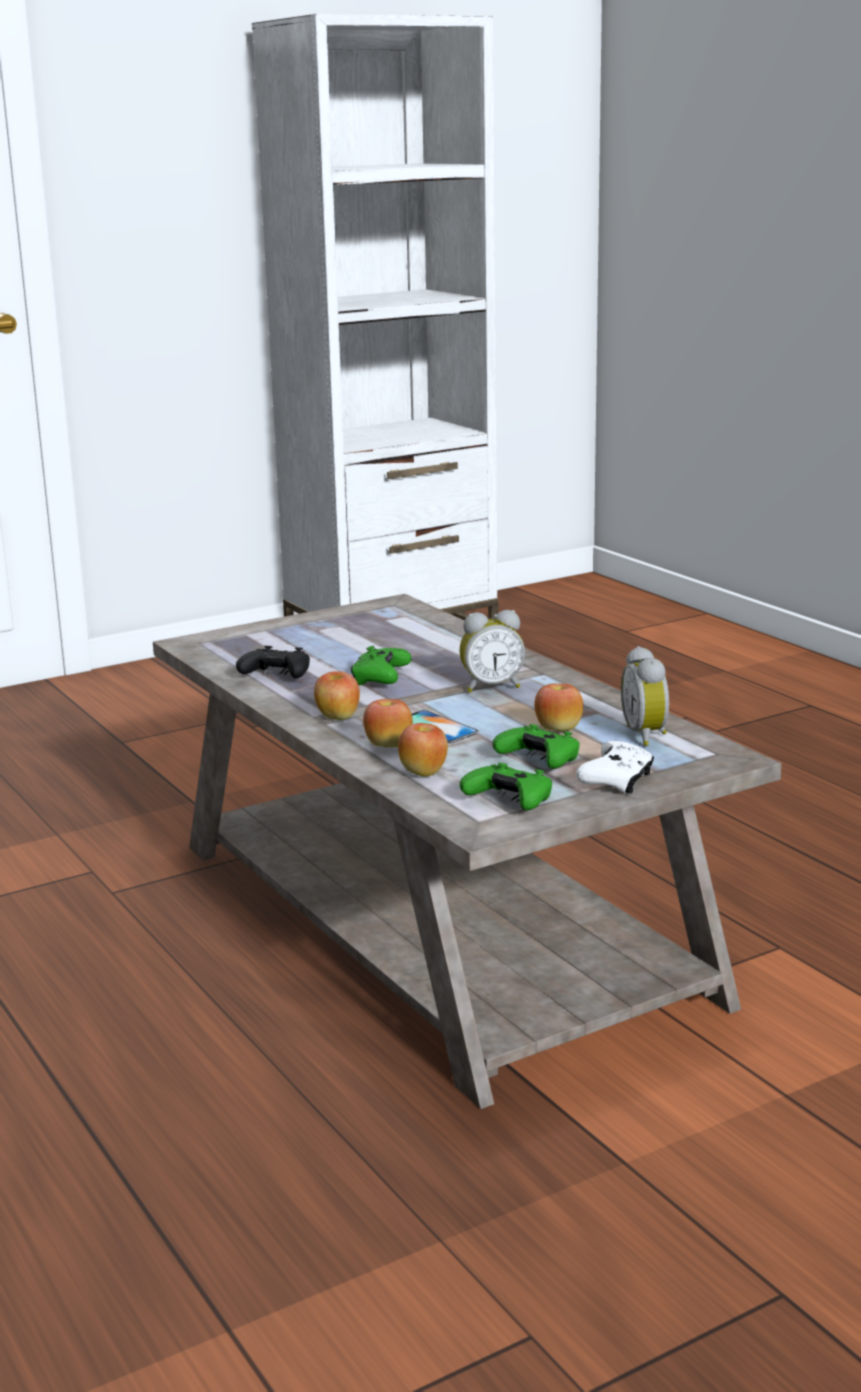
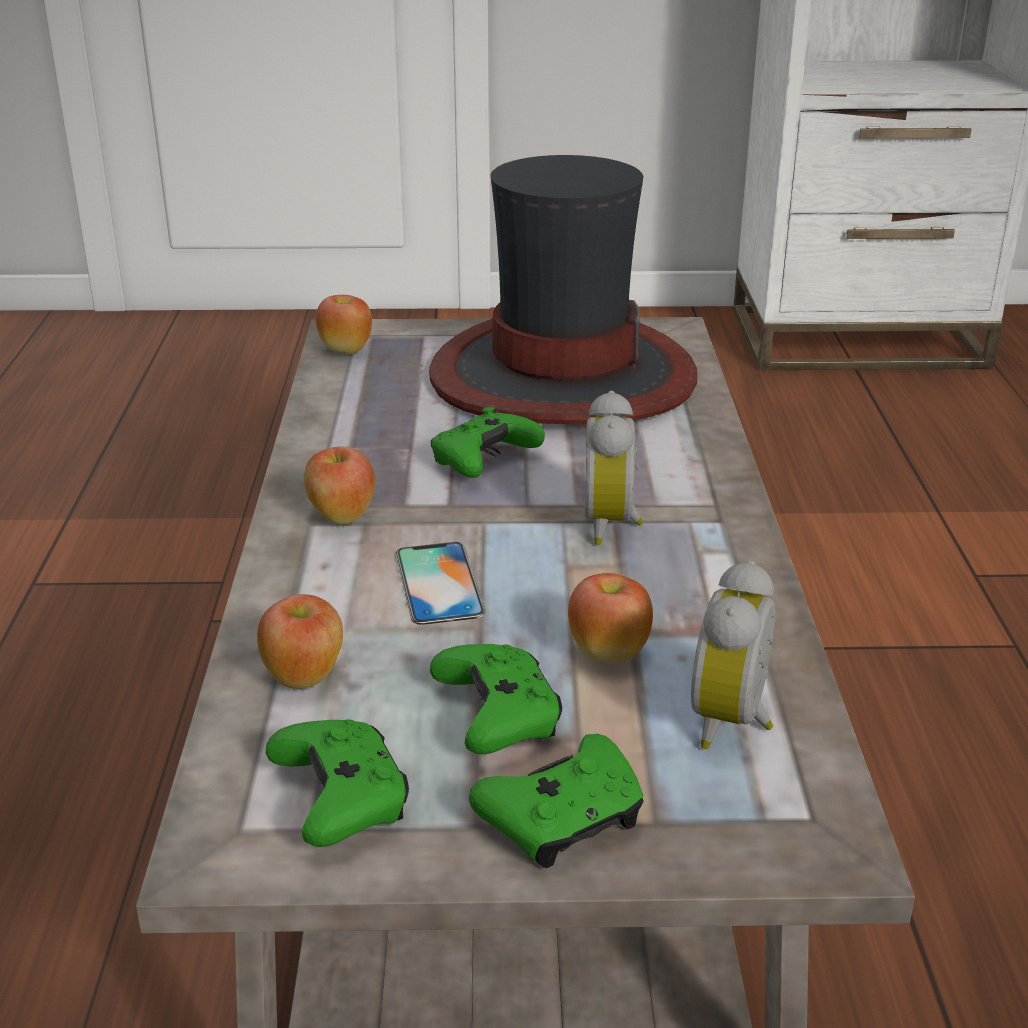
camera: 30 degrees right, 10 degrees up
black game controller [236,646,310,678] -> none
apple [363,699,413,747] -> apple moved to [316,295,372,354]
alarm clock [460,610,525,692] -> alarm clock turned 75 degrees clockwise [584,390,643,545]
white game controller [576,741,654,793] -> green game controller [469,734,644,868]
none -> hat [429,155,697,424]

